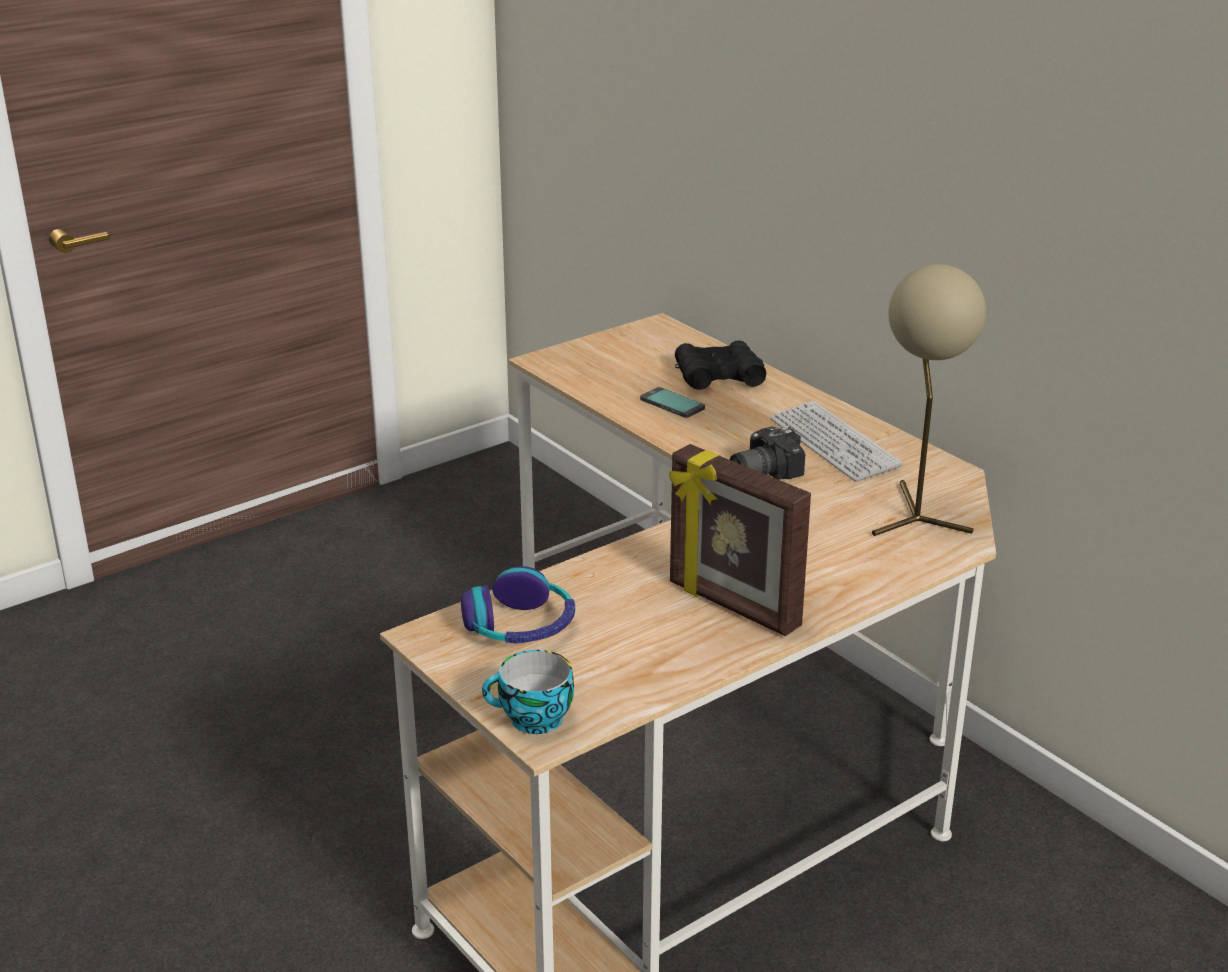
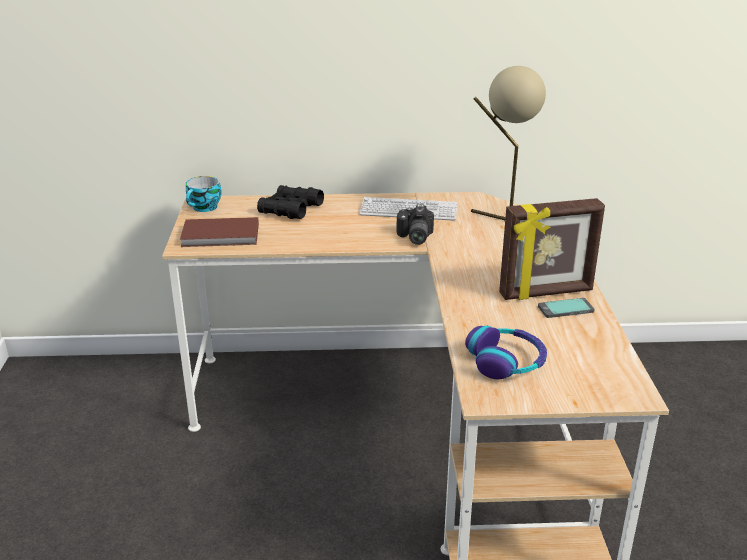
camera: 55 degrees left, 0 degrees up
cup [482,650,574,734] -> cup moved to [186,176,222,212]
phone [640,387,705,418] -> phone moved to [538,298,595,318]
none -> brown book [180,217,259,247]

